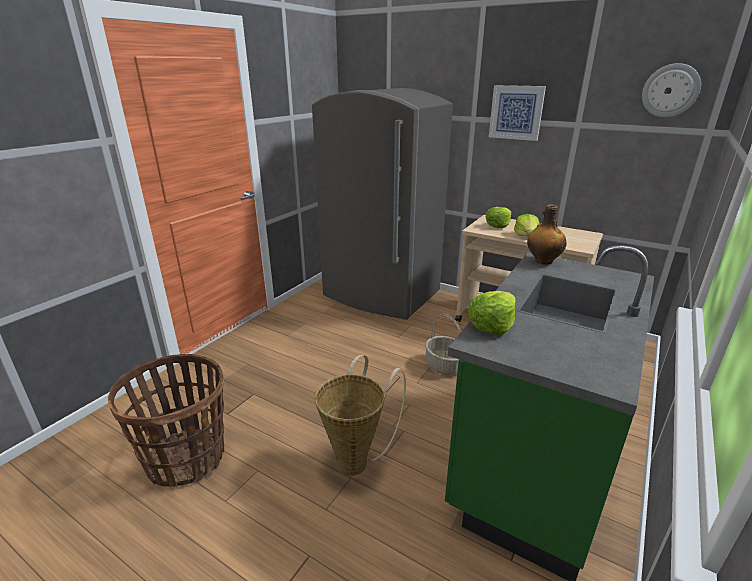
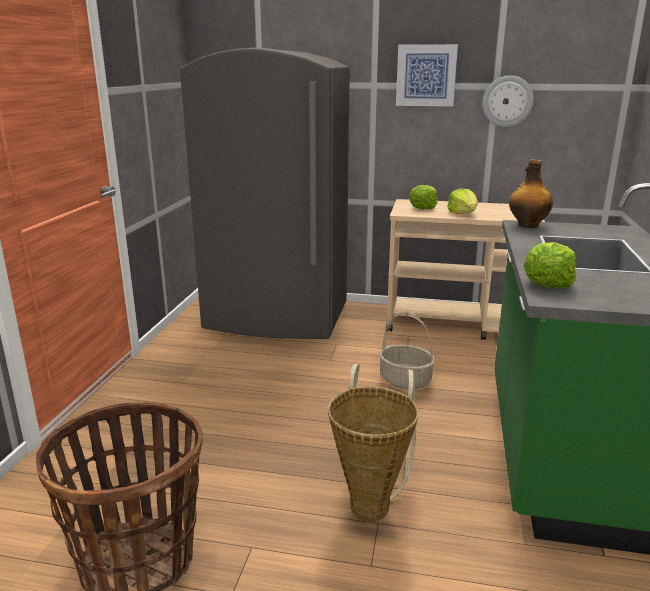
camera: 20 degrees left, 5 degrees down
wall clock [642,63,701,117] -> wall clock moved to [482,75,534,127]

